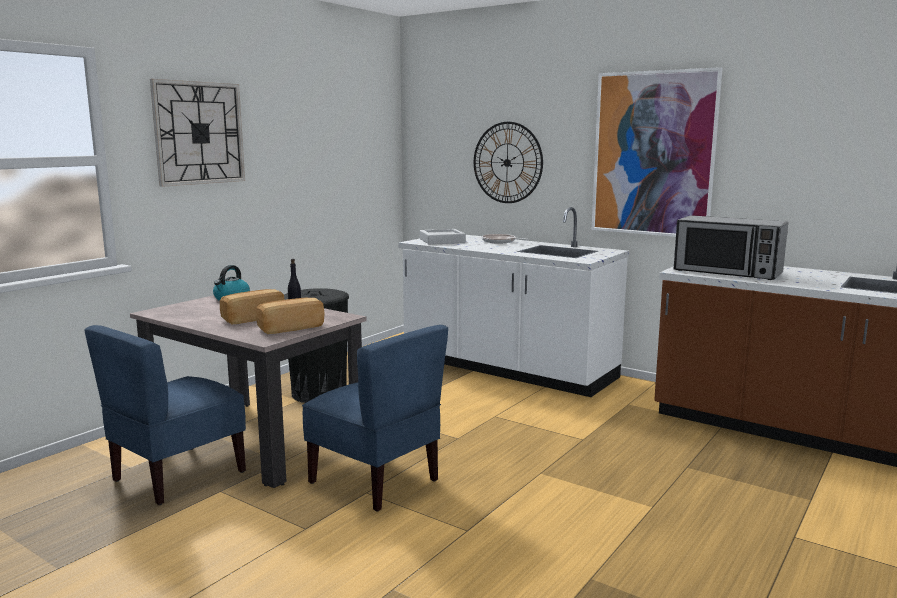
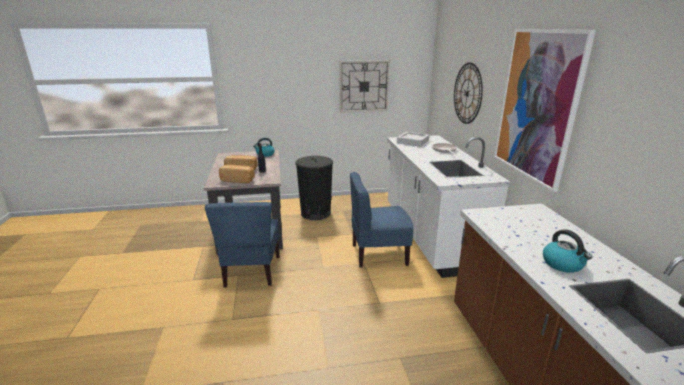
camera: 45 degrees right, 10 degrees up
blue chair [84,325,246,505] -> blue chair moved to [350,172,414,268]
wall clock [150,79,245,187] -> wall clock moved to [340,60,390,113]
microwave [674,215,788,280] -> none
none -> kettle [543,229,592,273]

